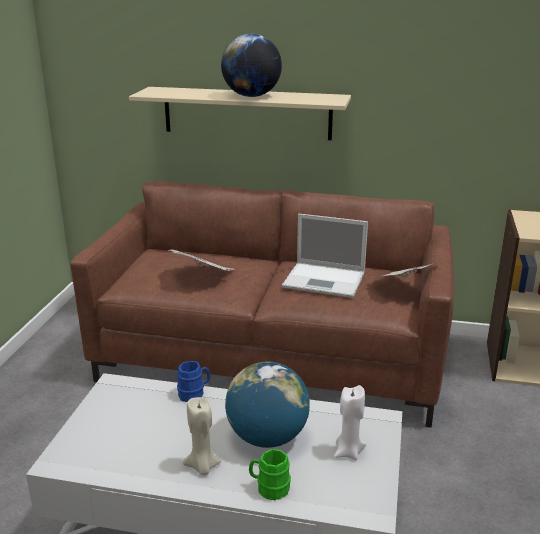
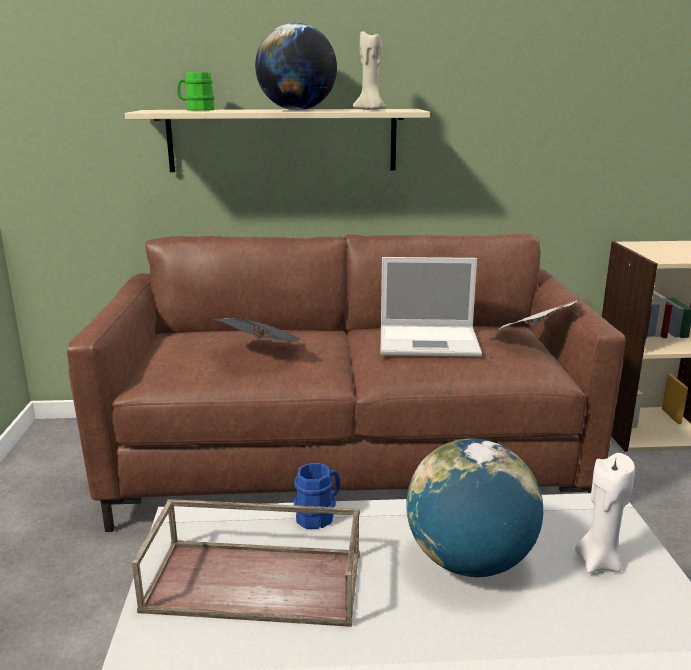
camera: 15 degrees left, 5 degrees down
beige candle [183,397,221,475] -> beige candle moved to [353,31,386,110]
green mug [249,449,291,500] -> green mug moved to [177,72,215,111]
none -> brown tray [132,499,360,627]

